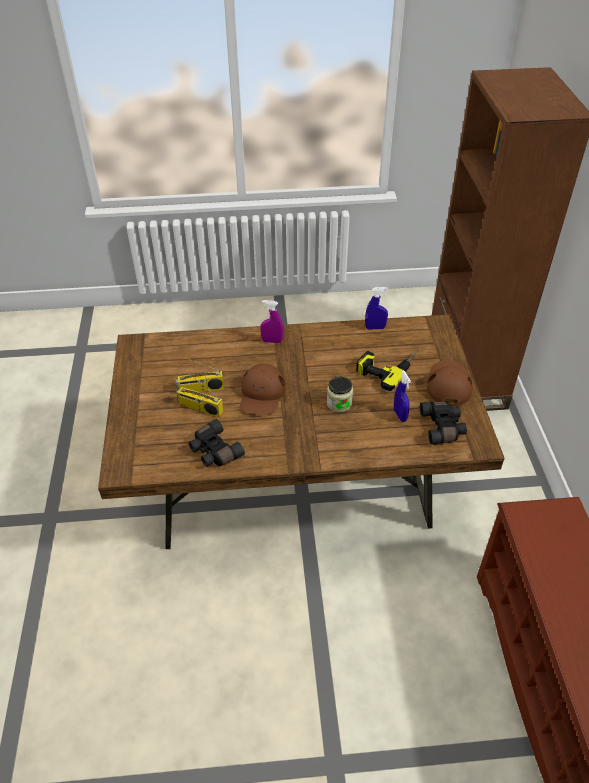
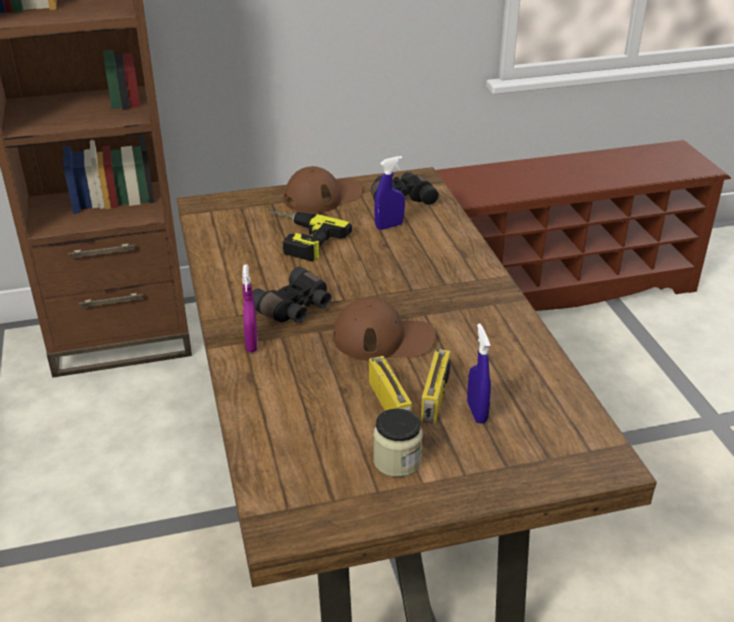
camera: 100 degrees left, 10 degrees down
black binoculars [189,419,245,467] -> black binoculars moved to [252,267,332,323]
jar [327,377,353,412] -> jar moved to [373,408,423,477]
blue spray bottle [365,287,388,329] -> blue spray bottle moved to [467,324,491,424]
brown cap [427,360,473,406] -> brown cap turned 150 degrees clockwise [284,166,362,213]

